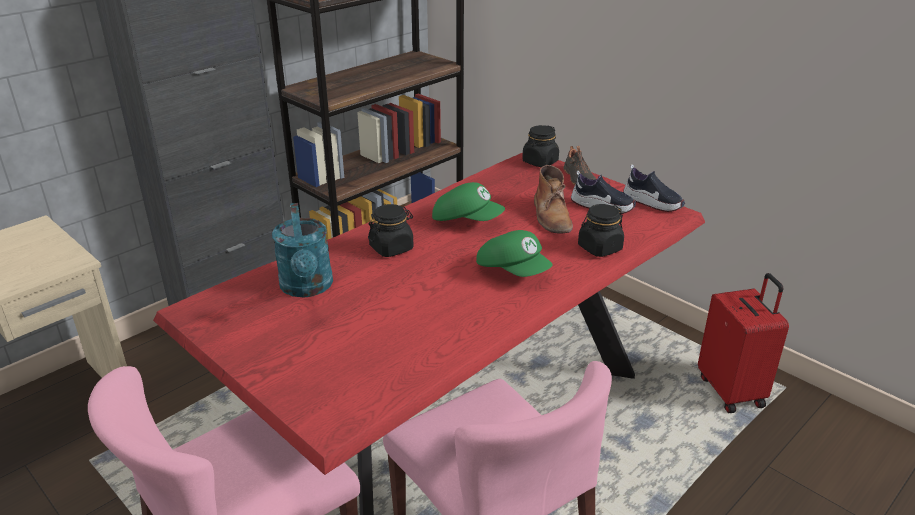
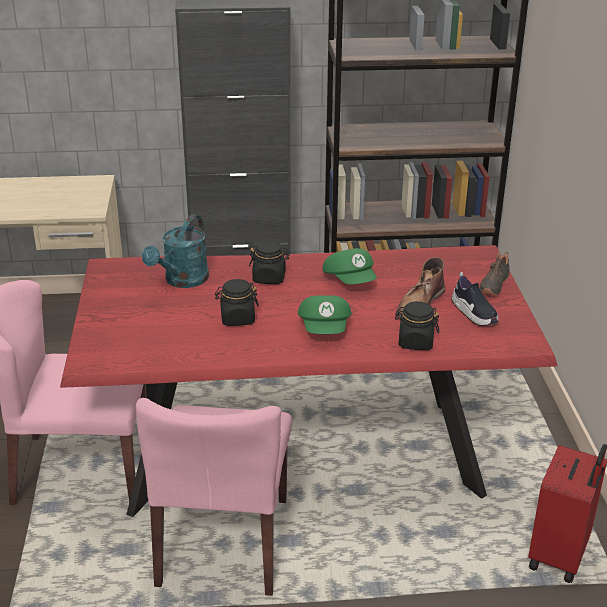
camera: 40 degrees right, 0 degrees up
black jar [522,125,559,167] -> black jar moved to [215,279,259,326]
shoe [623,164,685,212] -> none

